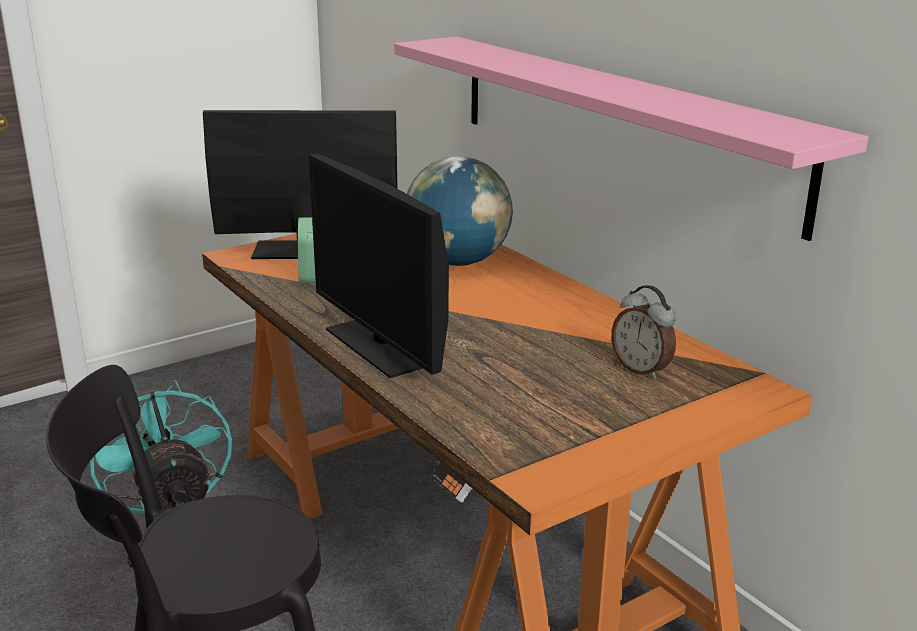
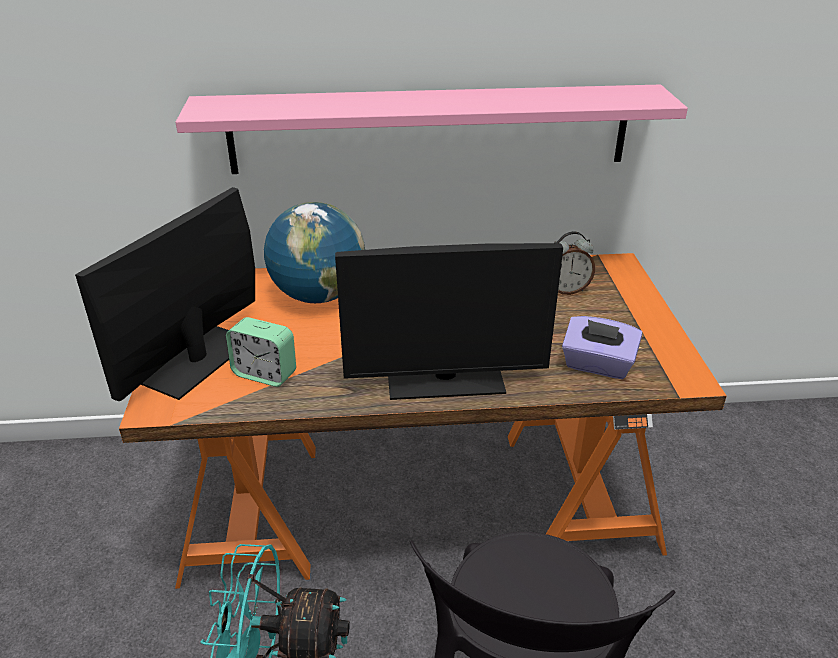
camera: 60 degrees left, 10 degrees up
none -> purple tissue box [562,316,642,379]

